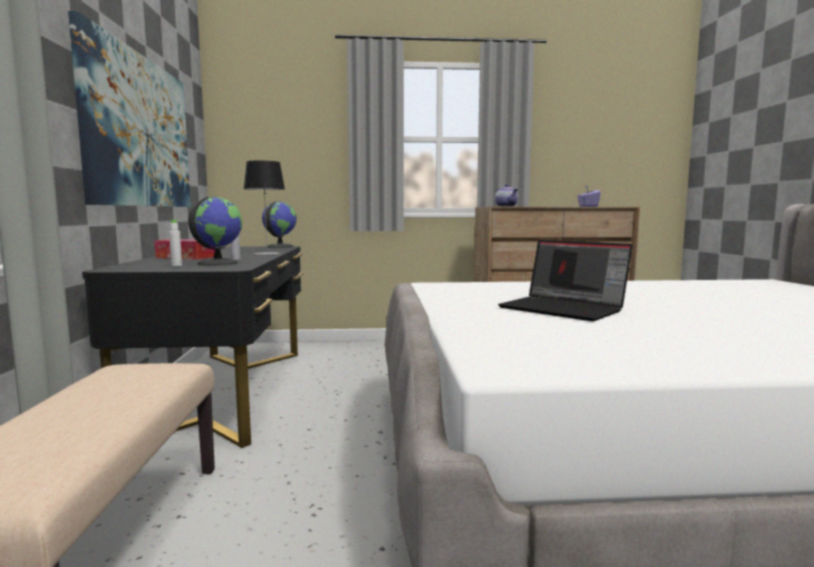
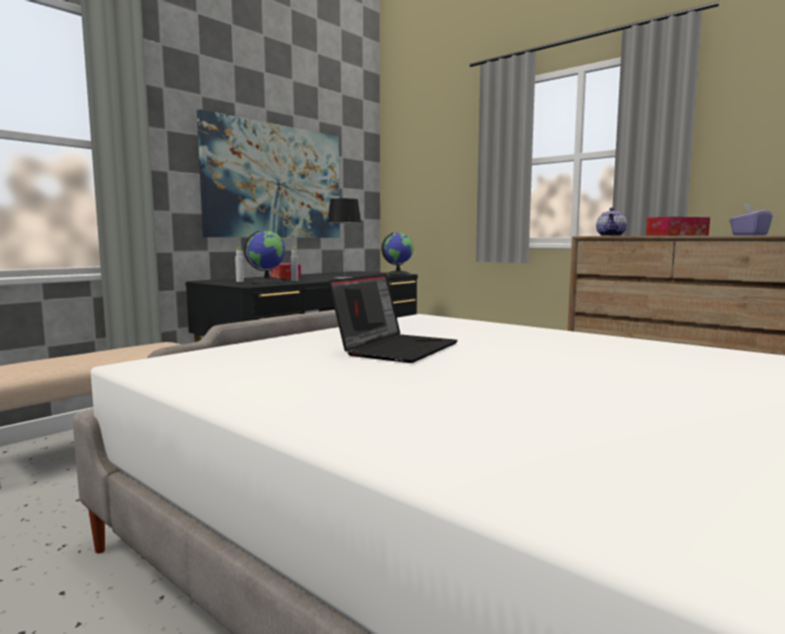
camera: 45 degrees right, 0 degrees up
laptop [498,240,633,321] -> laptop turned 150 degrees counterclockwise [329,274,458,363]
none -> tissue box [646,217,710,236]

